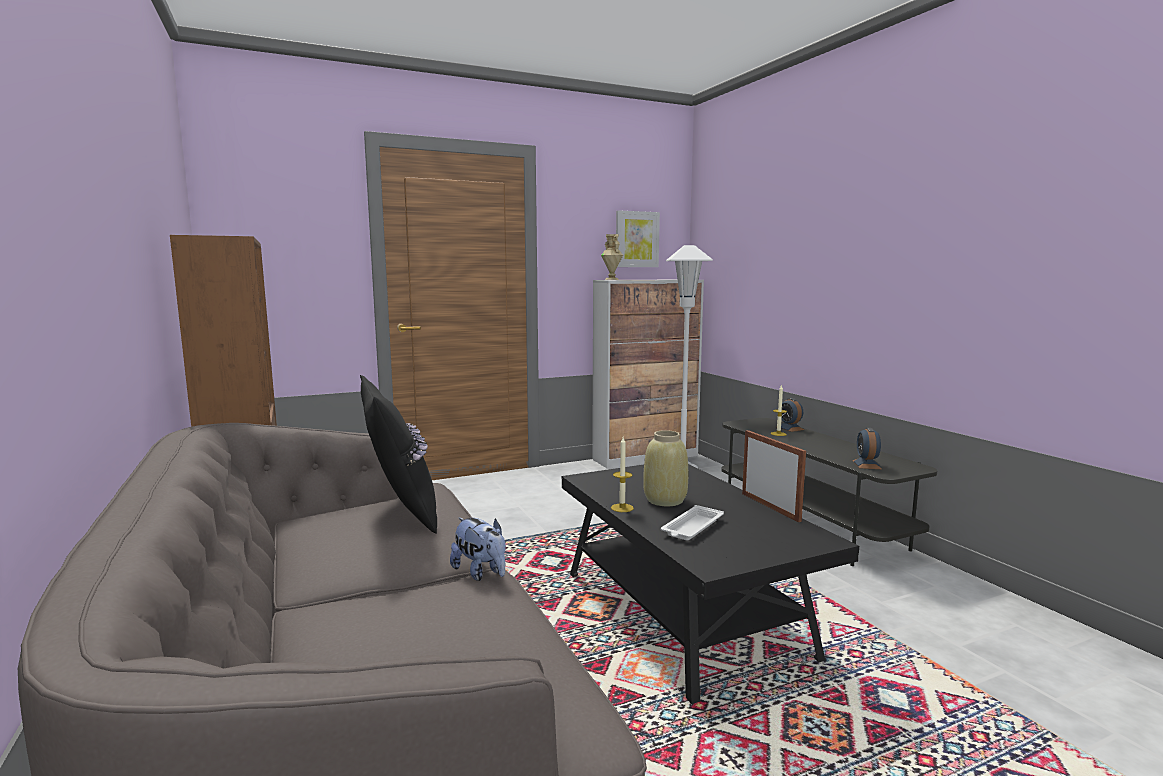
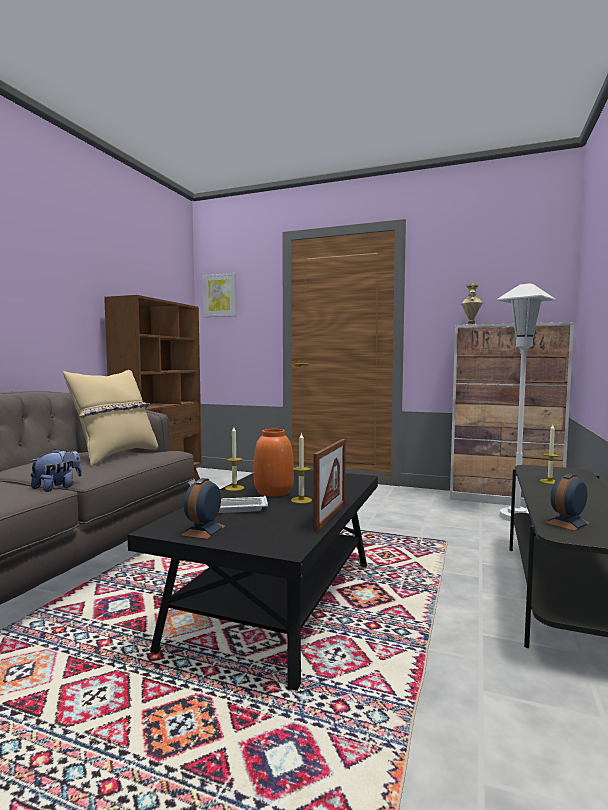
camera: 45 degrees right, 5 degrees down
black pillow [360,375,437,534] -> beige pillow [63,370,158,466]
plush toy [450,518,506,581] -> plush toy turned 150 degrees counterclockwise [30,449,82,492]
picture [616,210,660,267] -> picture moved to [203,273,237,317]
beige vase [643,430,688,506] -> orange vase [254,429,294,497]
alarm clock [781,398,804,432] -> alarm clock moved to [180,478,226,539]
none -> candle [291,432,312,504]

